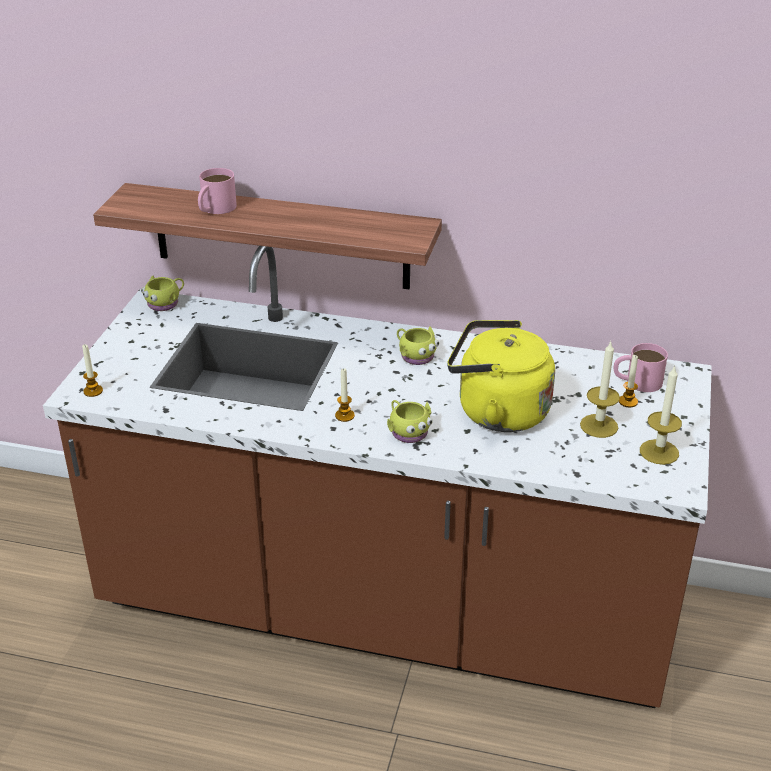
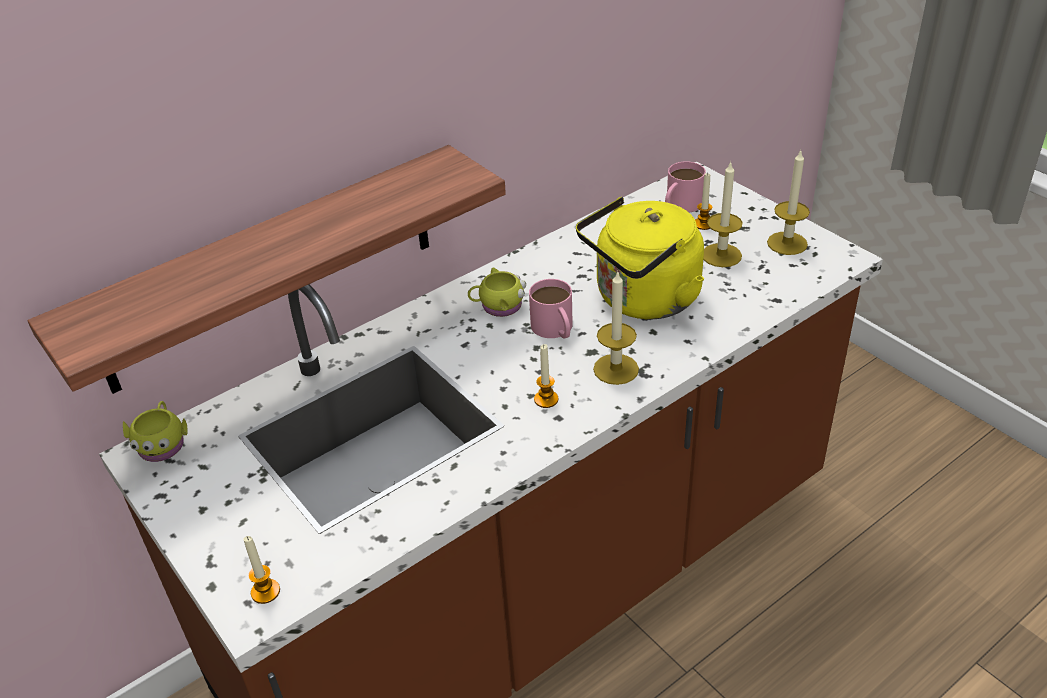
camera: 50 degrees left, 5 degrees up
pink mug [198,168,237,214] -> pink mug moved to [529,279,573,339]
yellow mug [387,400,433,443] -> candle [593,270,639,385]

